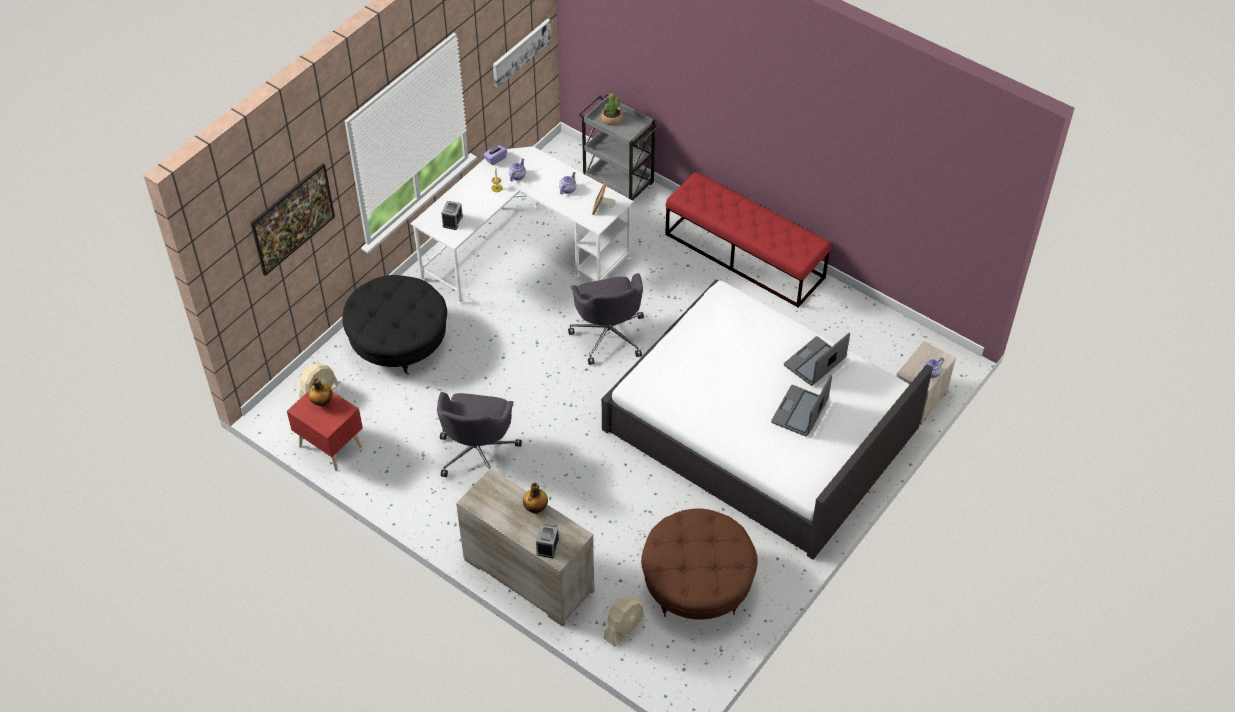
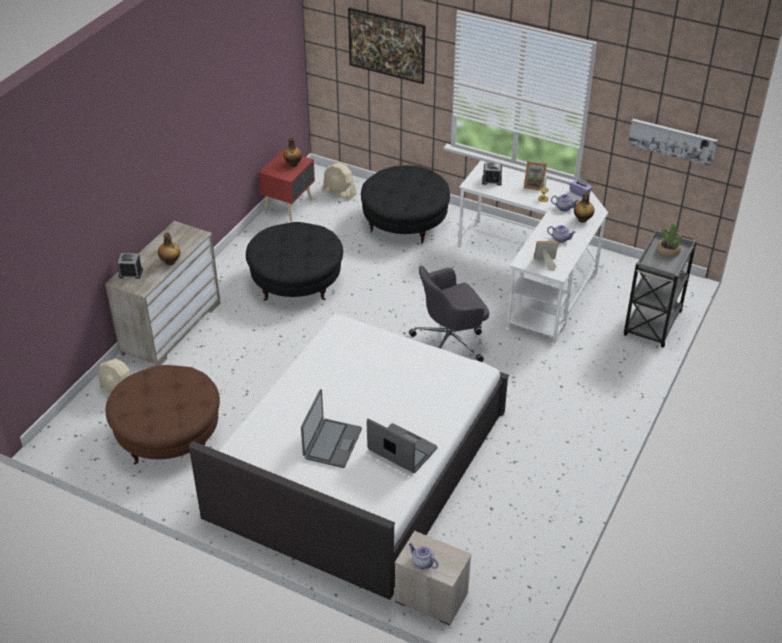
camera: 80 degrees right, 10 degrees down
grey office chair [437,392,522,477] -> black ottoman [246,222,343,301]
red bench [665,172,831,308] -> none
laptop [771,375,832,436] -> laptop turned 90 degrees clockwise [301,389,362,468]
none -> picture frame [524,161,547,190]
none -> bottle [574,192,594,223]

